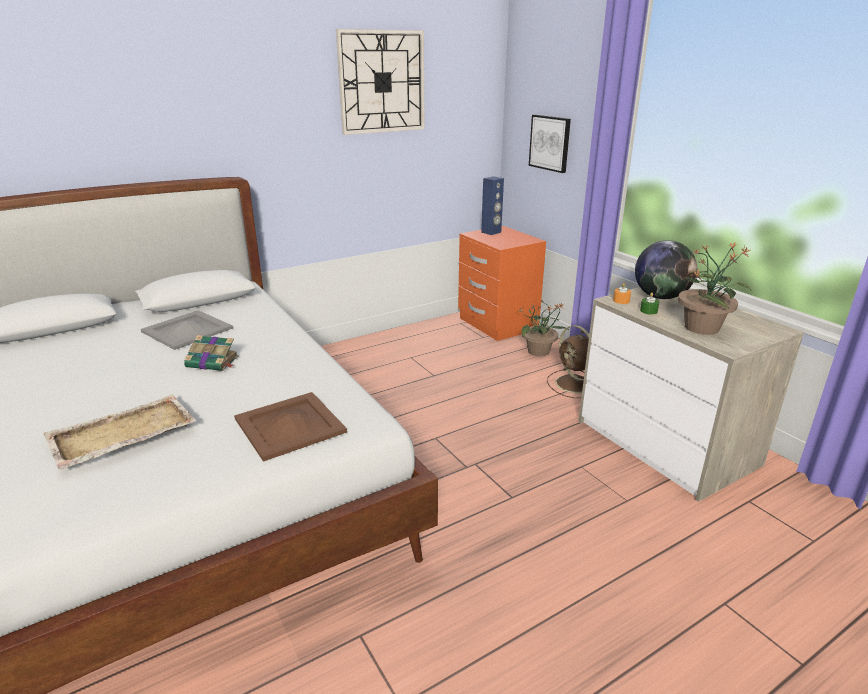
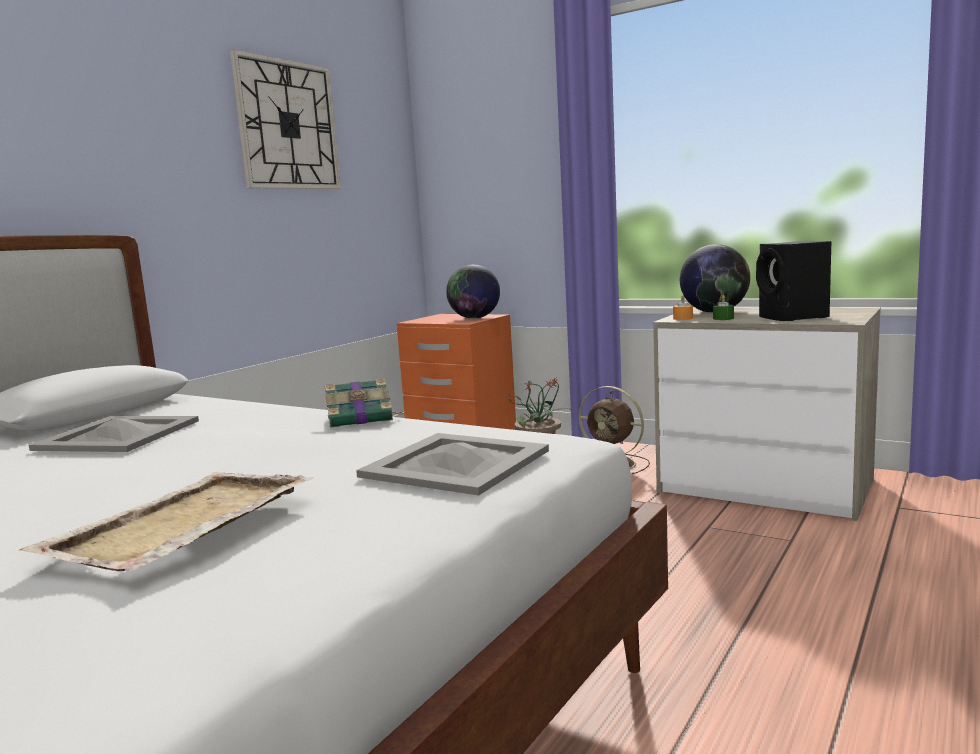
camera: 25 degrees left, 15 degrees down
book [184,335,239,371] -> book moved to [325,379,404,428]
brown tray [234,392,347,462] -> grey tray [356,433,549,496]
blue speaker [481,176,504,235] -> none
picture [529,115,571,173] -> none
potted plant [678,242,751,335] -> black speaker [756,241,831,321]
none -> globe [446,265,500,319]

